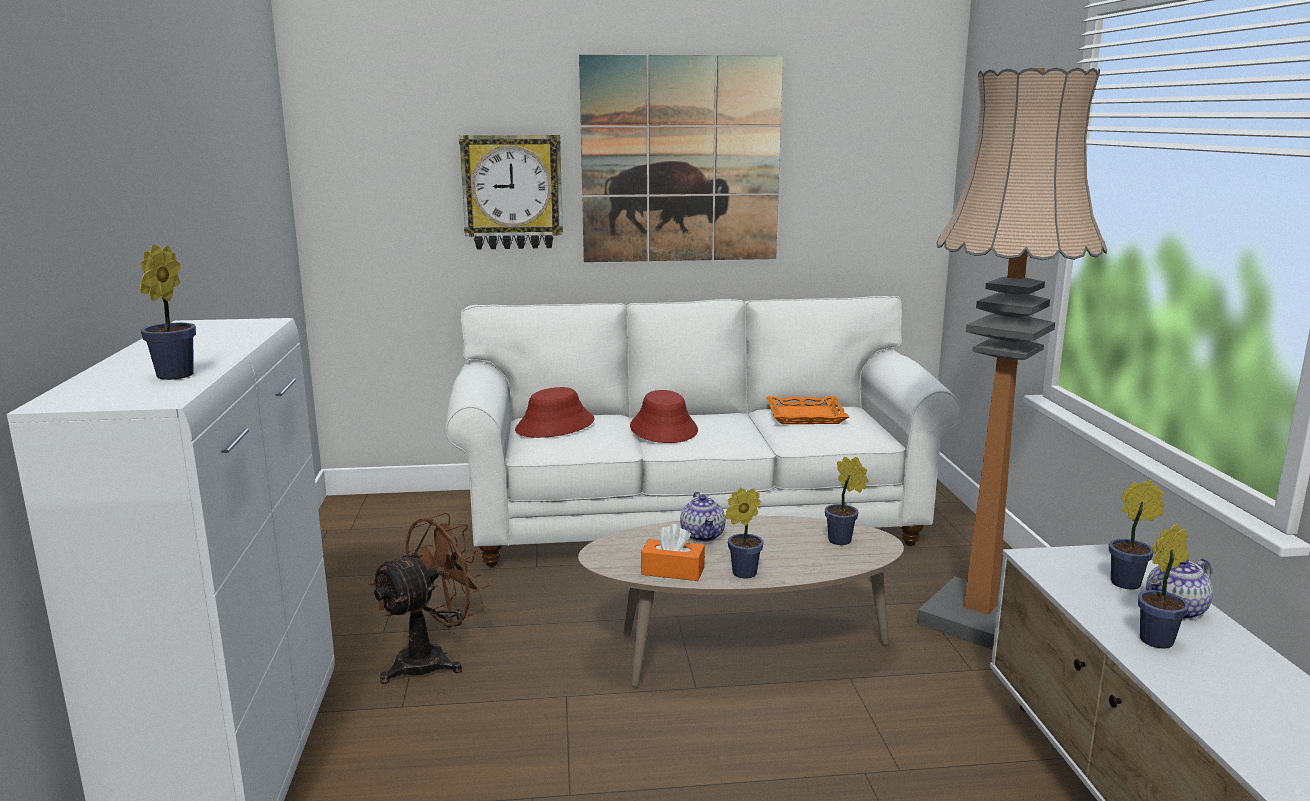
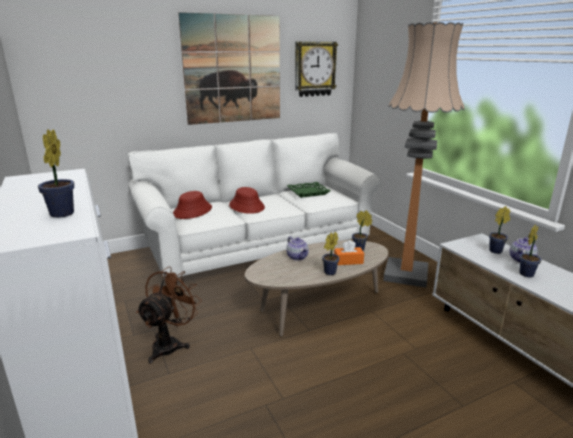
camera: 20 degrees left, 5 degrees up
wall clock [459,135,563,249] -> wall clock moved to [295,42,338,97]
orange tissue box [641,524,705,581] -> orange tissue box moved to [334,240,364,265]
orange tray [766,396,849,424] -> green tray [287,182,330,198]

